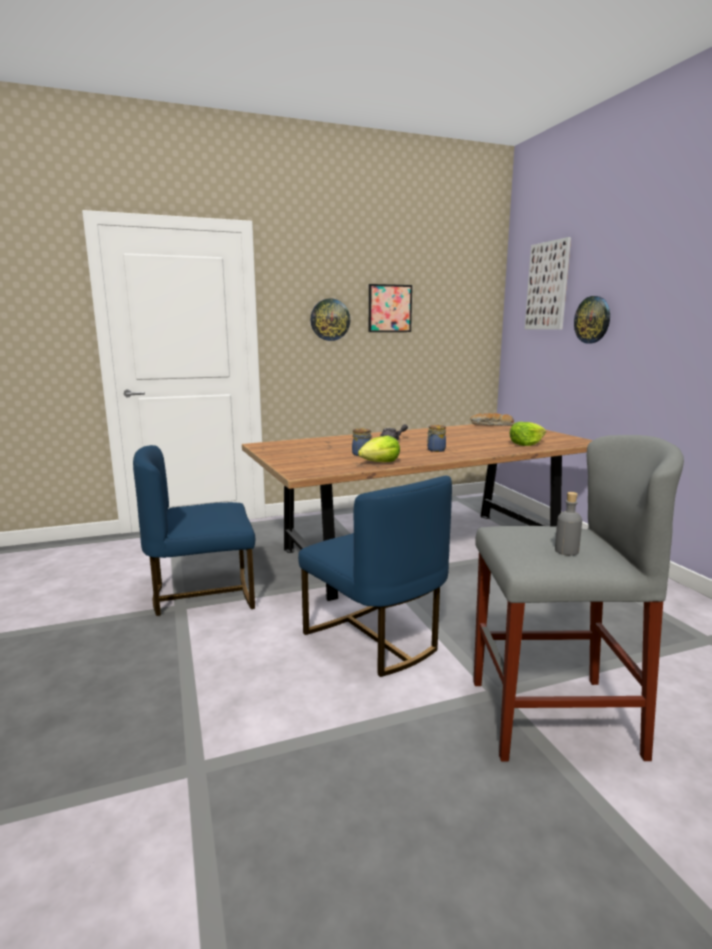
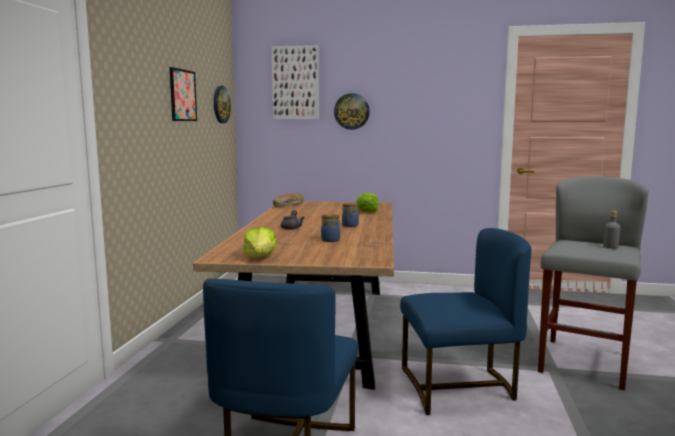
camera: 60 degrees left, 5 degrees down
wall clock [311,299,350,341] -> wall clock moved to [214,86,231,123]
lettuce [358,436,400,462] -> lettuce moved to [243,227,277,258]

